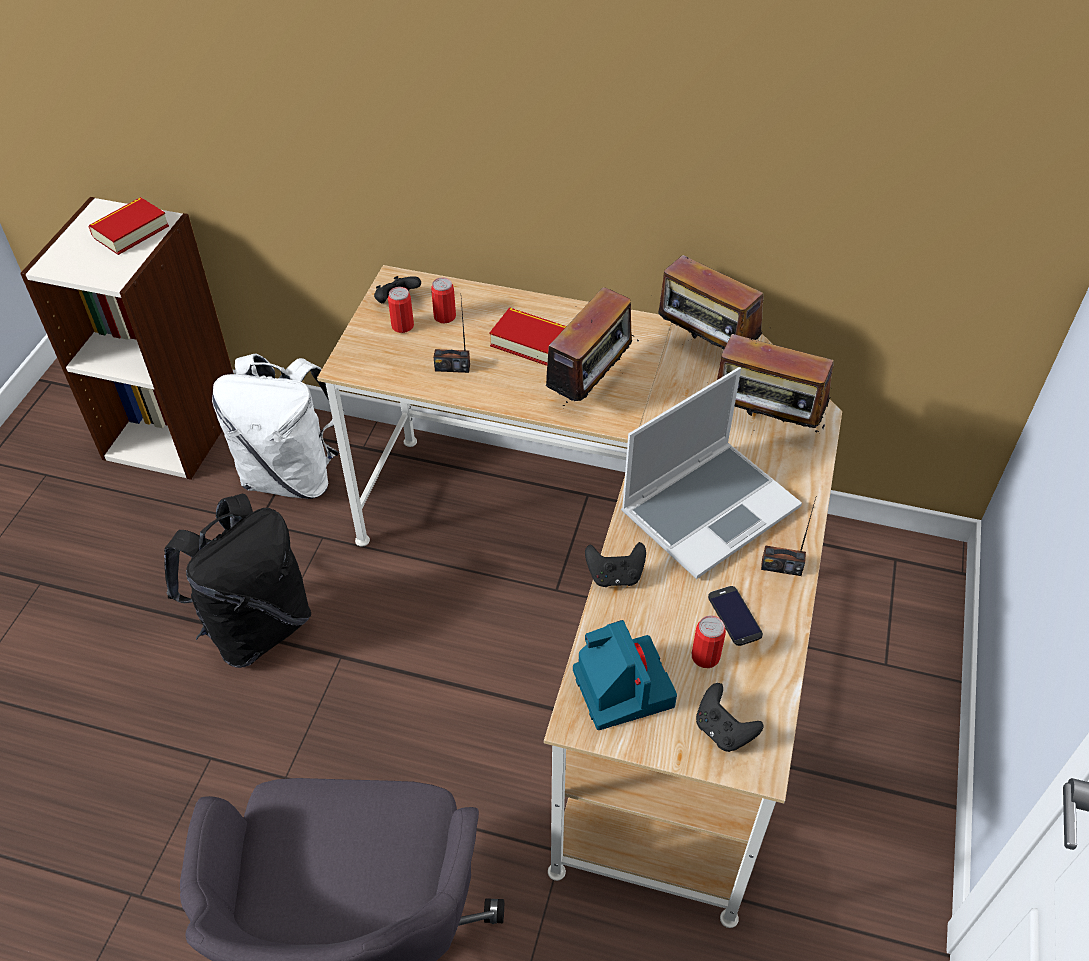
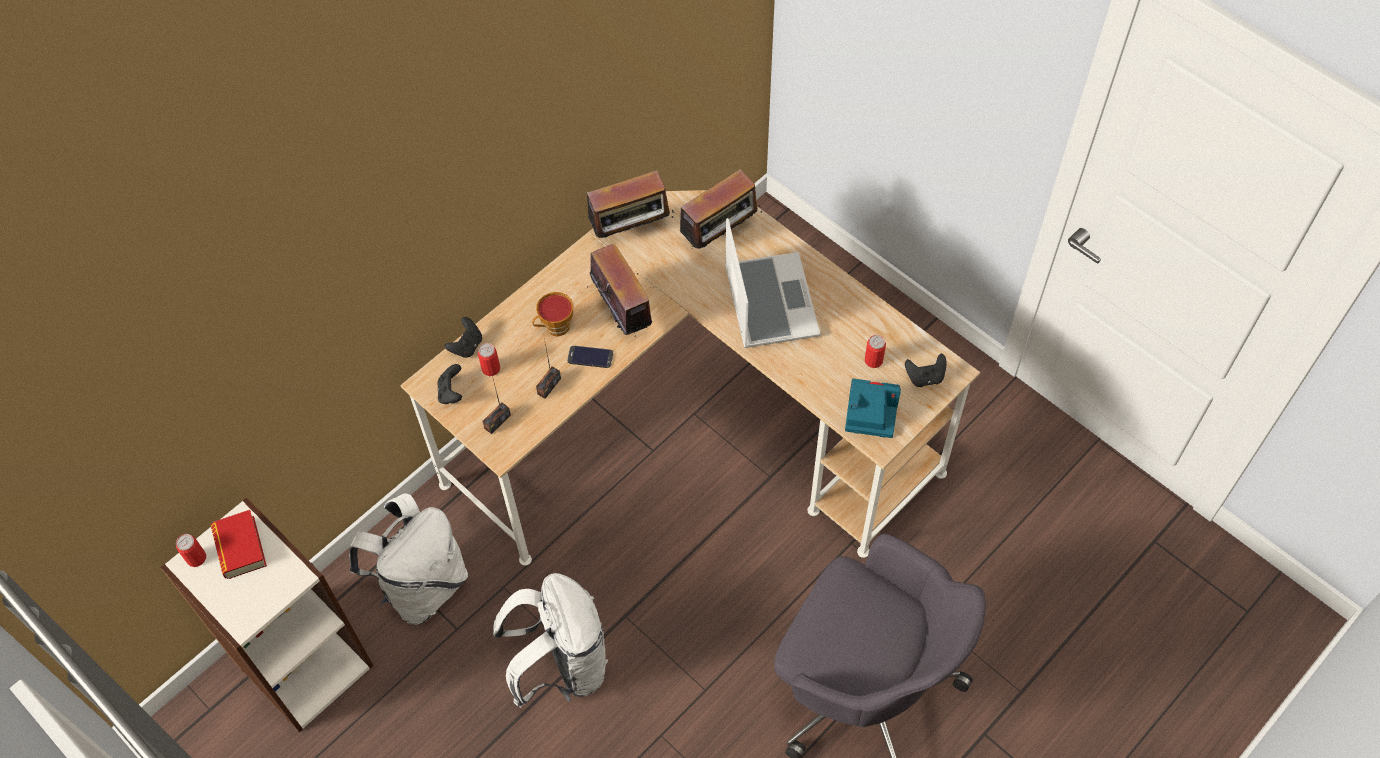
camera: 60 degrees left, 10 degrees up
black backpack [164,494,311,668] -> white backpack [493,573,608,708]
can [388,287,414,333] -> can moved to [176,534,206,567]
book [489,307,567,366] -> cup [532,292,573,337]
black game controller [585,542,646,587] -> black game controller moved to [445,317,482,358]
phone [708,586,763,646] -> phone moved to [567,346,613,368]
radio [761,495,817,576] -> radio moved to [482,375,511,434]

